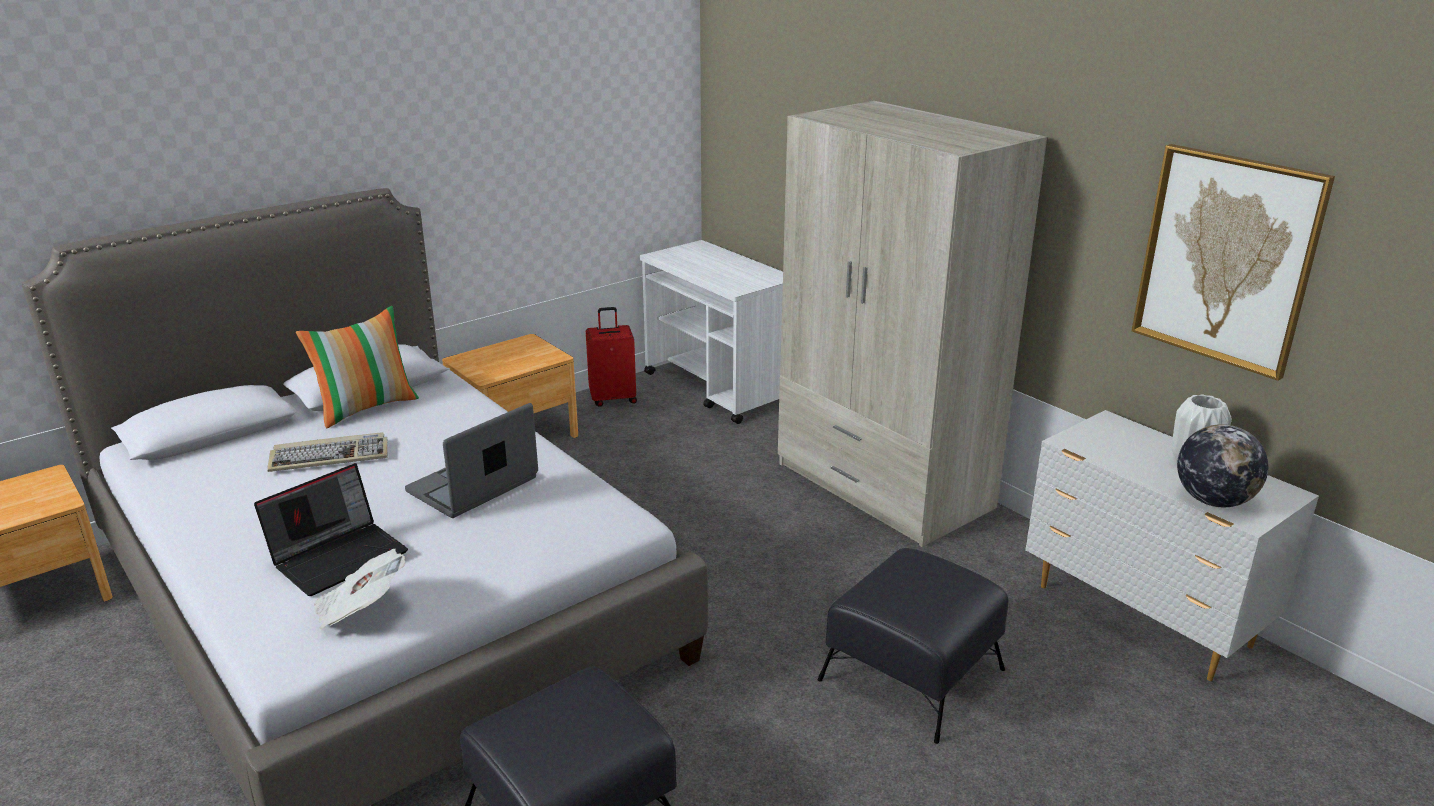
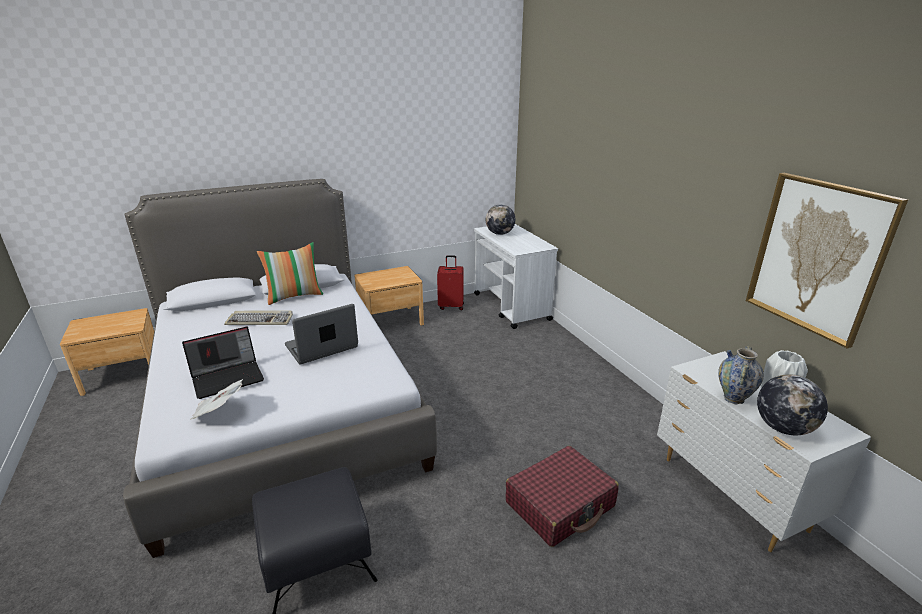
camera: 15 degrees right, 0 degrees up
beige wardrobe [778,101,1047,547] -> none
black ottoman [818,548,1008,744] -> red suitcase [505,446,619,547]
none -> globe [486,204,515,235]
none -> vase [718,346,764,405]

